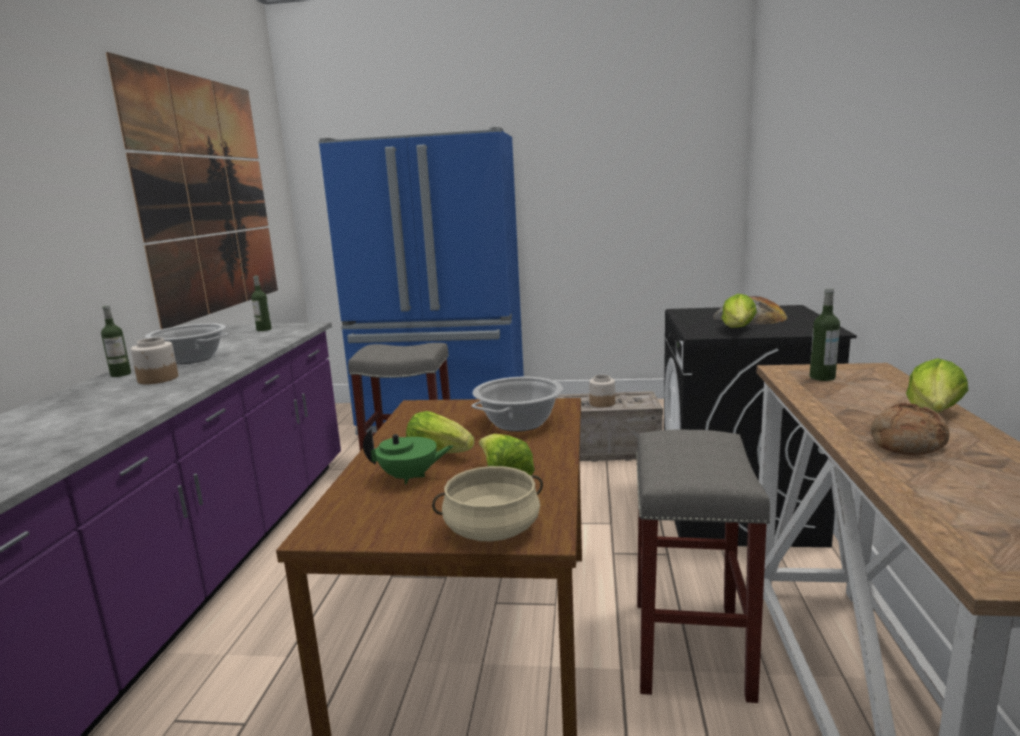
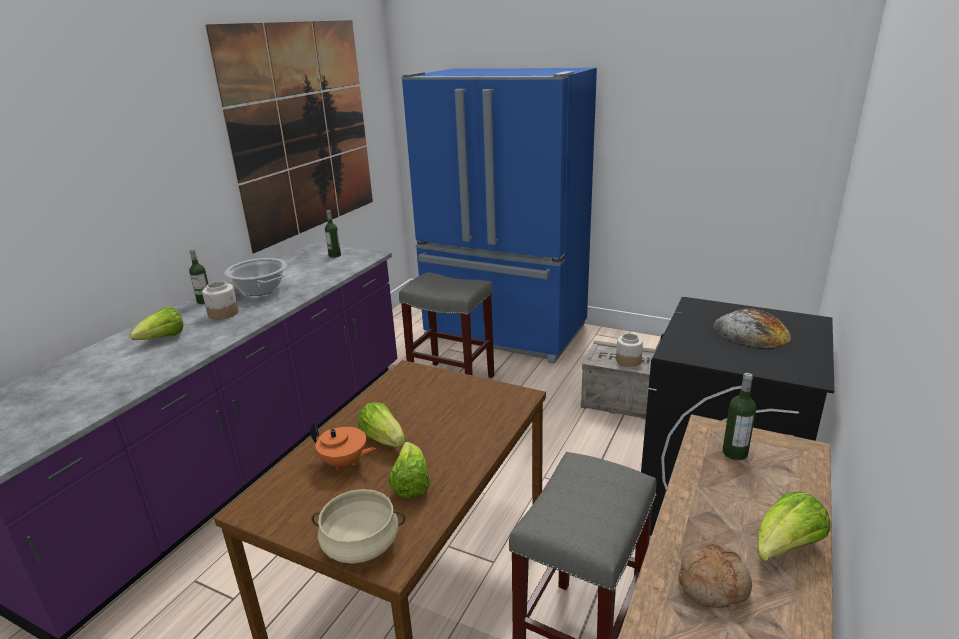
camera: 20 degrees right, 10 degrees up
green teapot [363,429,453,485] -> orange teapot [310,421,376,470]
cooking pot [472,377,563,432] -> none
lettuce [721,294,757,328] -> lettuce moved to [129,306,183,340]

